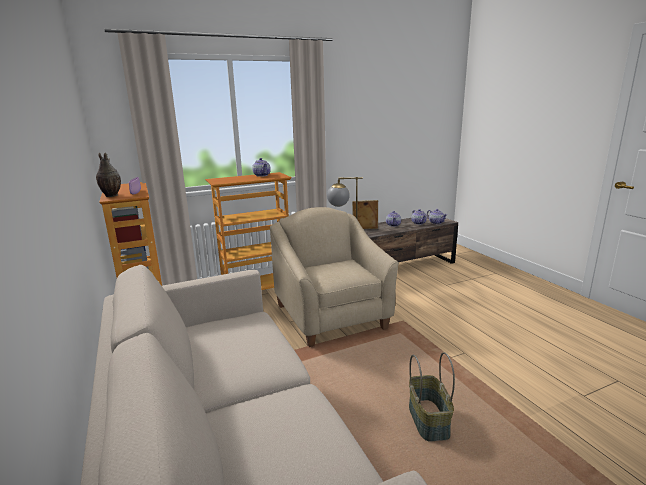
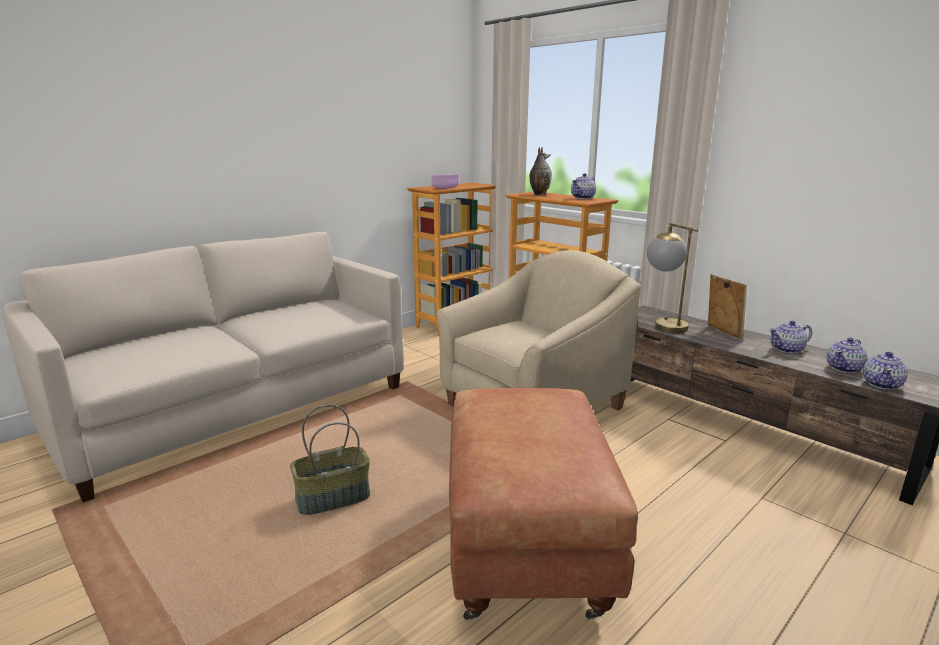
camera: 70 degrees right, 0 degrees up
vase [96,153,121,197] -> vase moved to [529,147,552,195]
none -> brown ottoman [449,388,638,621]

